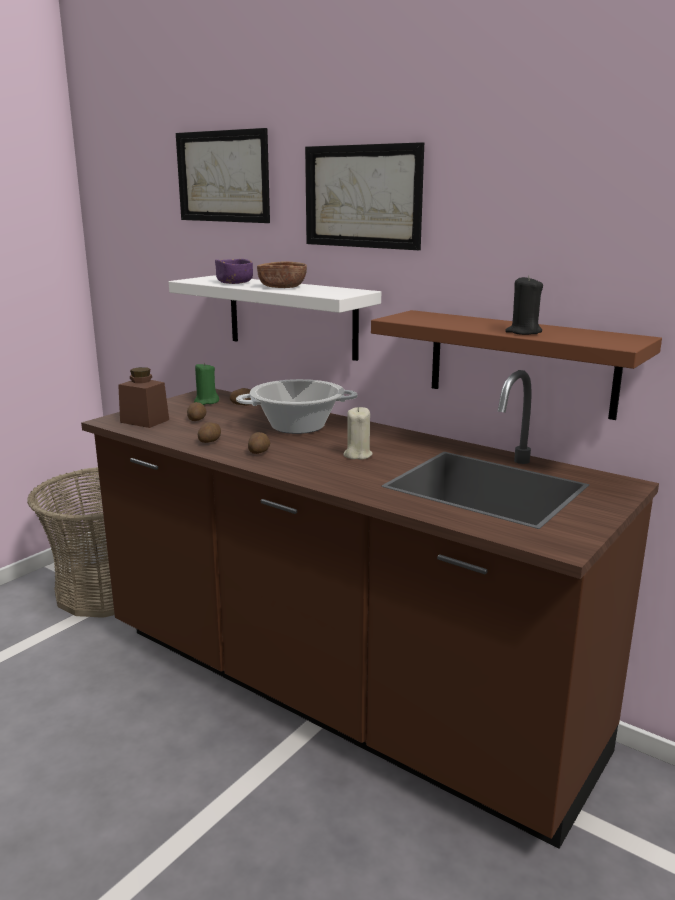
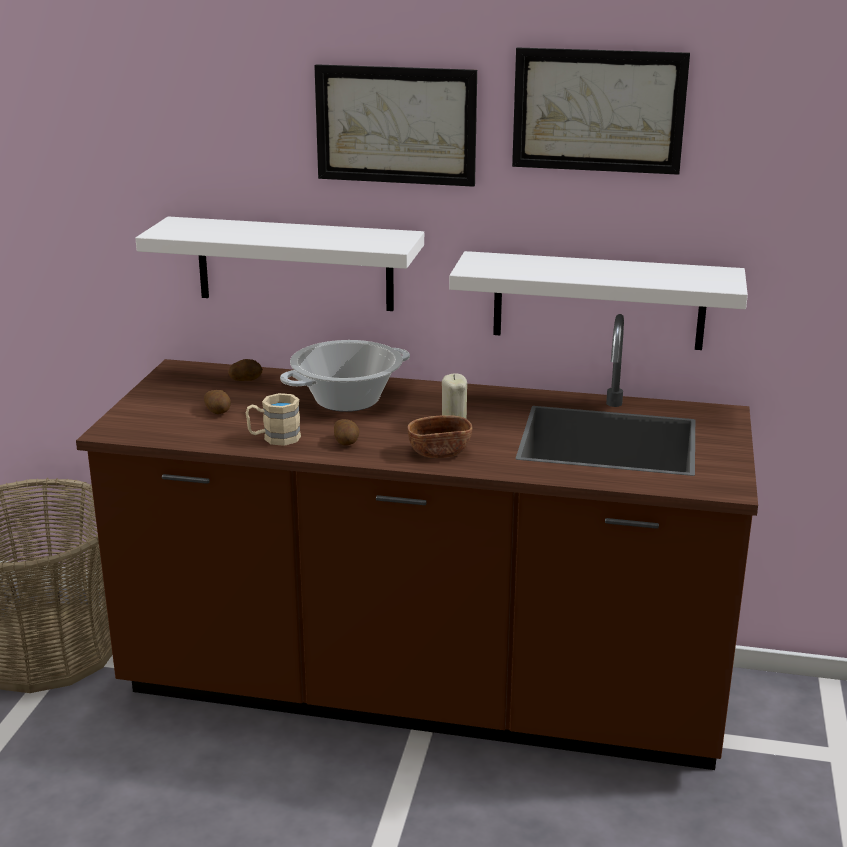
camera: 25 degrees left, 5 degrees up
brown jar [118,367,169,428] -> none
picture [176,128,270,223] -> picture moved to [512,48,690,175]
green candle [194,362,219,405] -> none
potato [198,422,221,443] -> beige mug [246,393,301,446]
purple bowl [215,259,253,284] -> none
brown bowl [257,261,307,288] -> brown bowl moved to [407,415,472,458]
brown shelf [371,310,662,420] -> white shelf [449,251,748,350]
black candle [505,275,543,335] -> none

